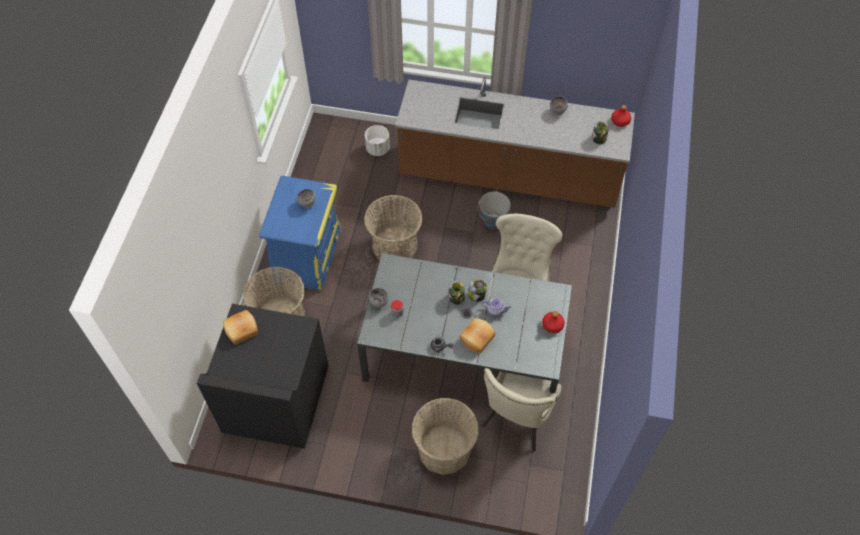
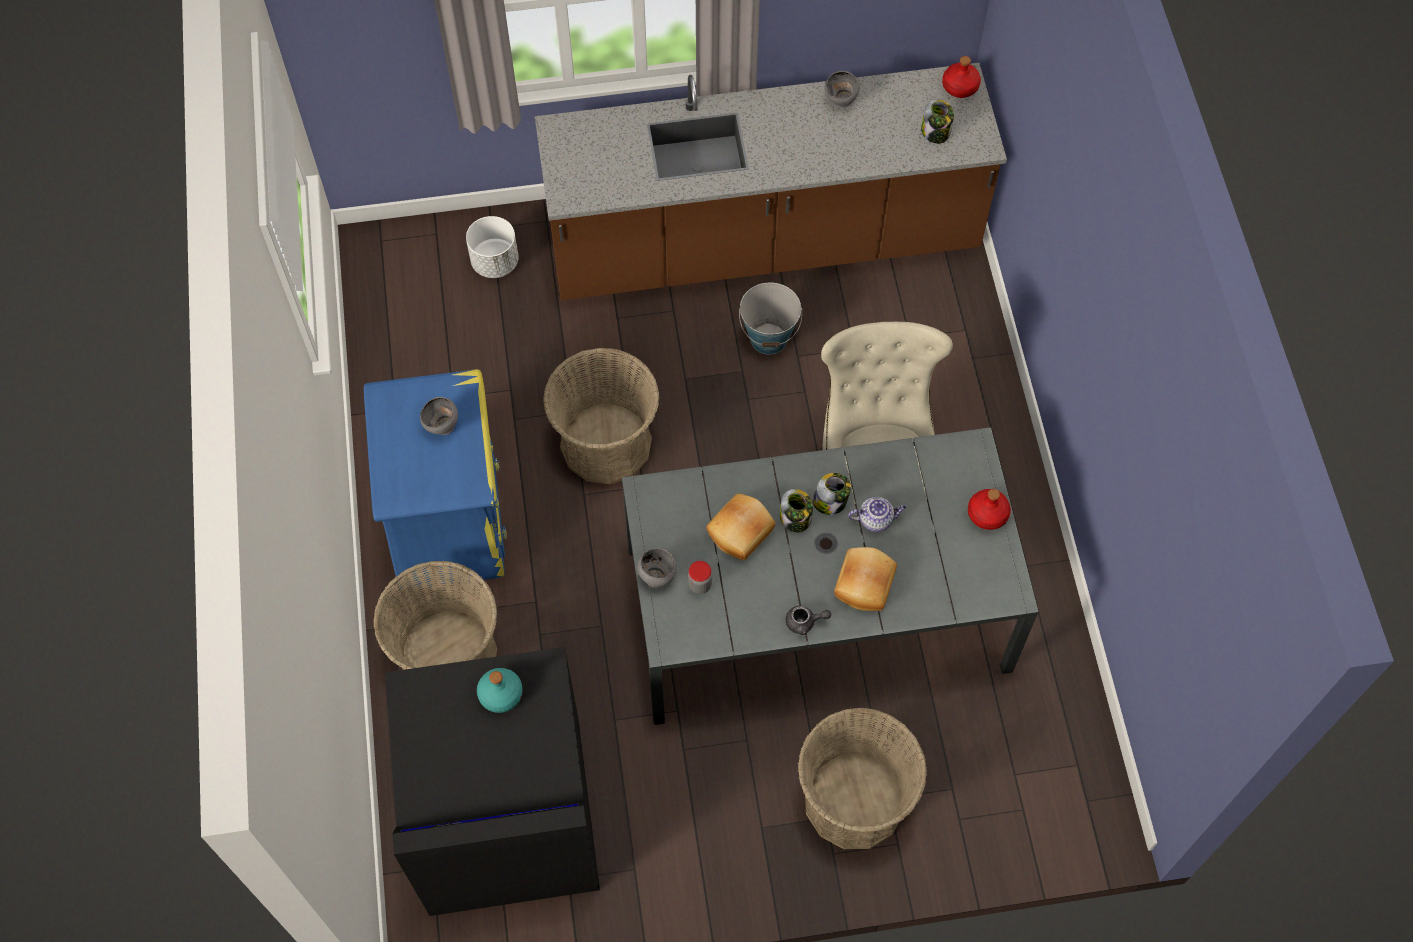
camera: 20 degrees left, 5 degrees up
bread [223,310,258,345] -> bread moved to [706,494,775,560]
beige chair [481,363,562,452] -> none
none -> turquoise bottle [477,668,523,713]

